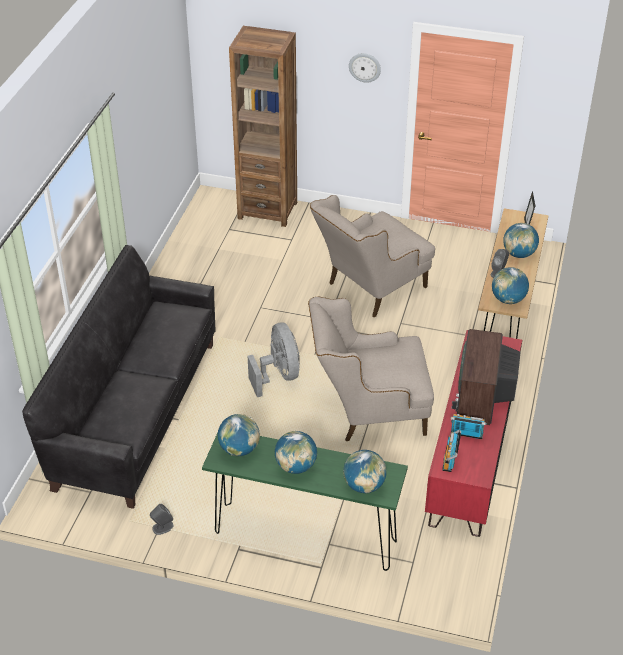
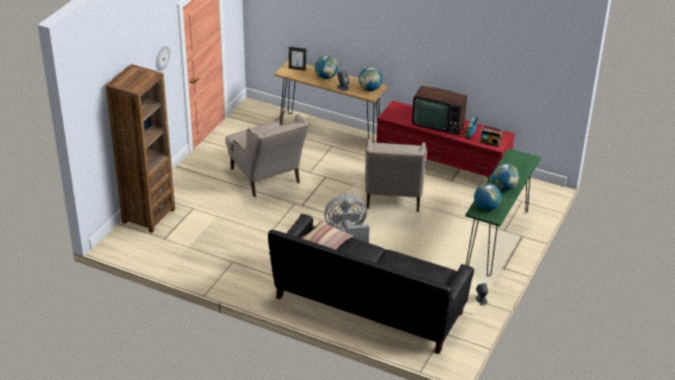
camera: 80 degrees left, 5 degrees down
globe [343,450,387,493] -> none
none -> pillow [301,221,353,250]

